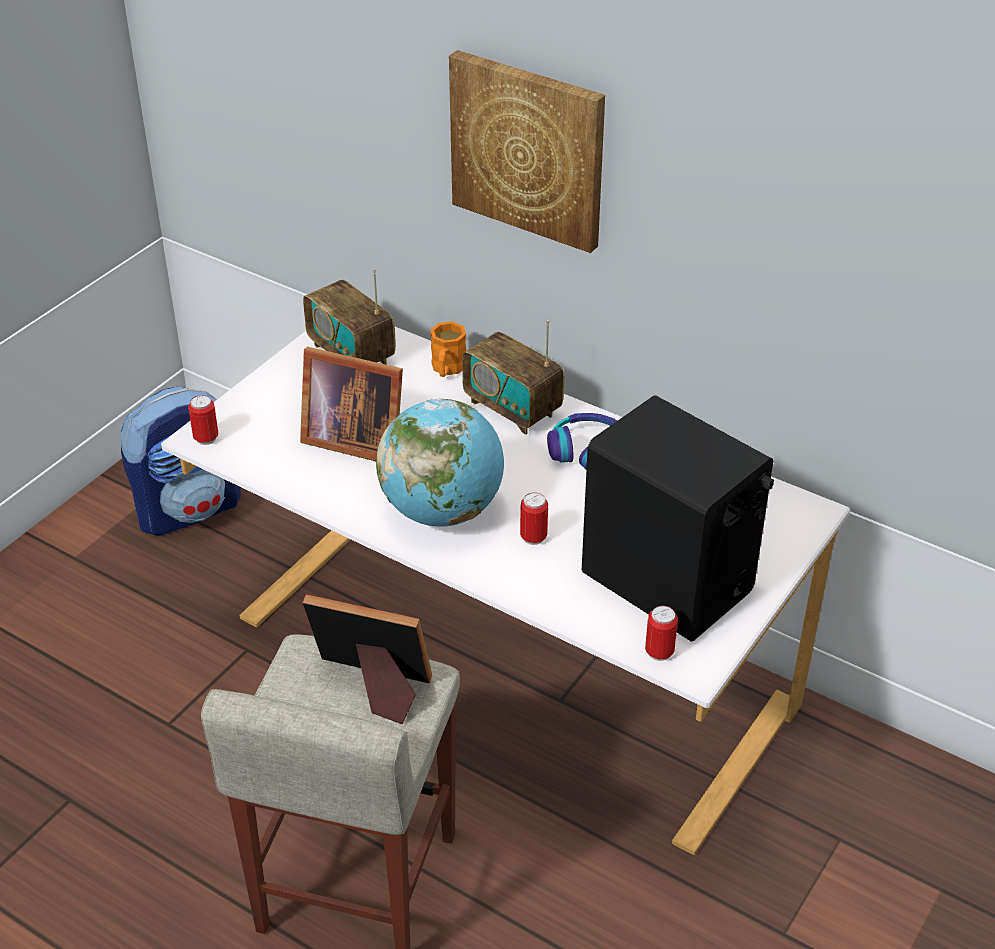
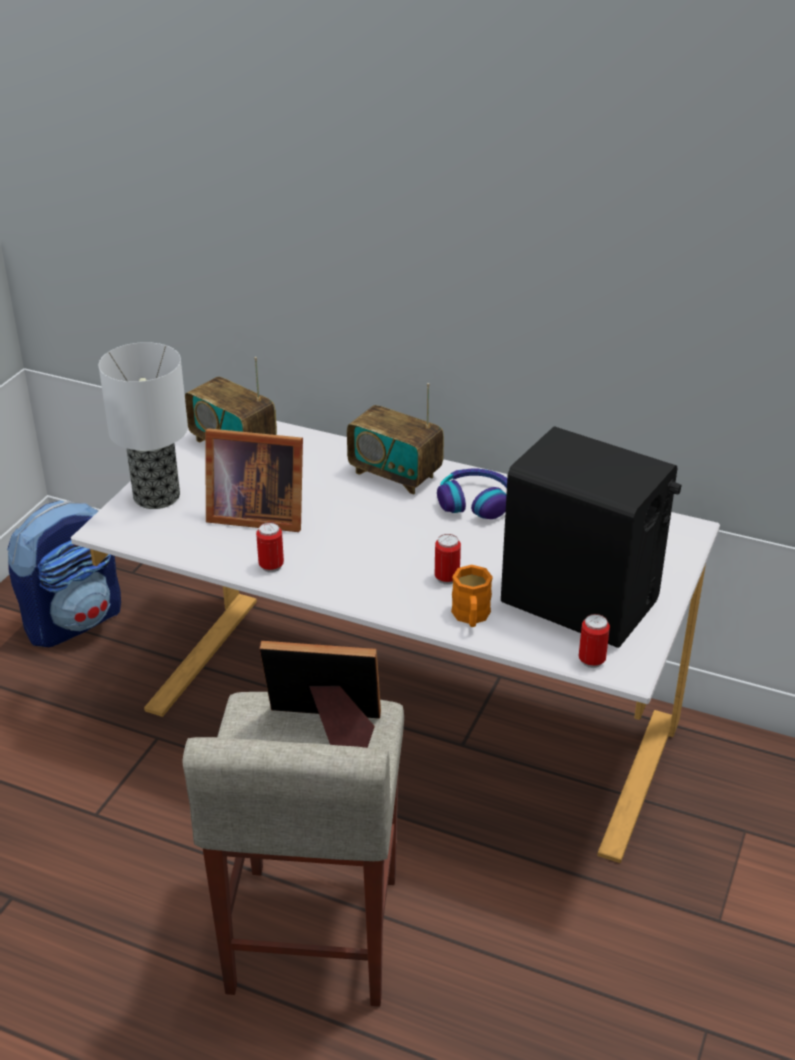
camera: 10 degrees left, 5 degrees down
can [188,395,218,445] -> can moved to [256,522,284,573]
globe [376,399,504,527] -> none
orange mug [430,322,466,377] -> orange mug moved to [451,565,493,627]
picture [449,50,605,253] -> none
none -> table lamp [99,342,188,509]

